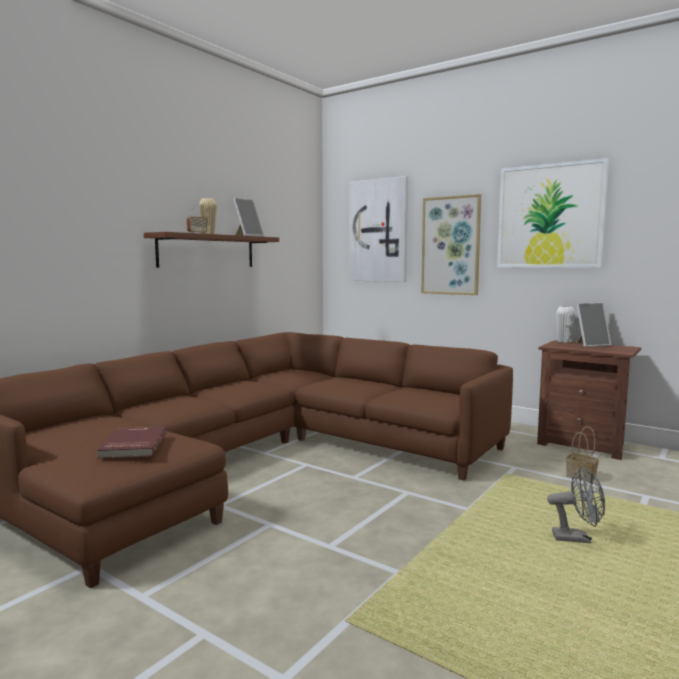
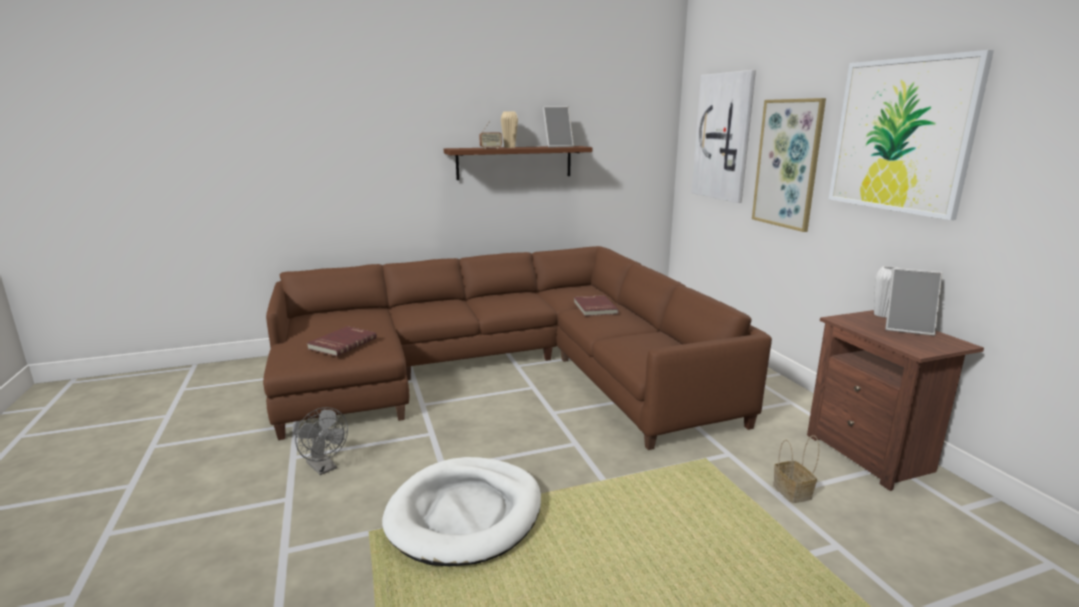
camera: 35 degrees right, 10 degrees up
grey fan [547,467,605,543] -> grey fan moved to [295,407,348,475]
none -> white dog bed [382,457,541,566]
none -> red book [574,295,619,316]

